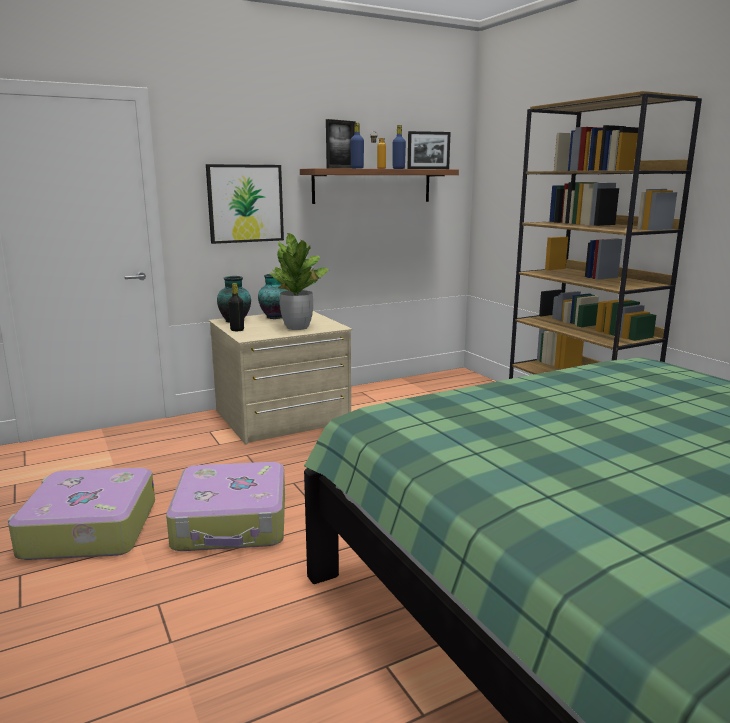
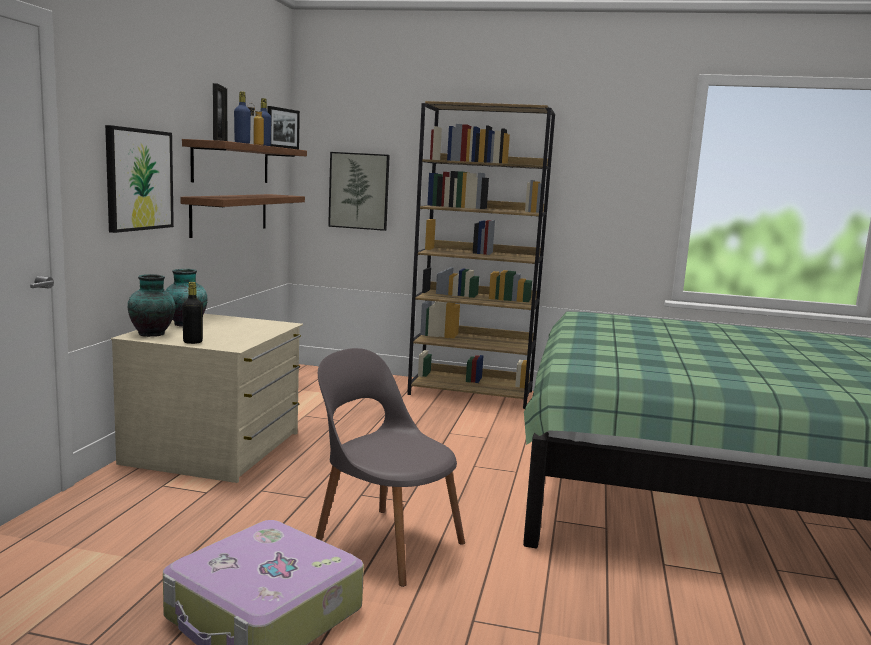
camera: 50 degrees left, 5 degrees down
suitcase [166,462,285,551] -> grey chair [316,348,465,587]
potted plant [270,233,329,330] -> none
none -> shelf [180,194,305,238]
none -> picture [328,152,390,231]

